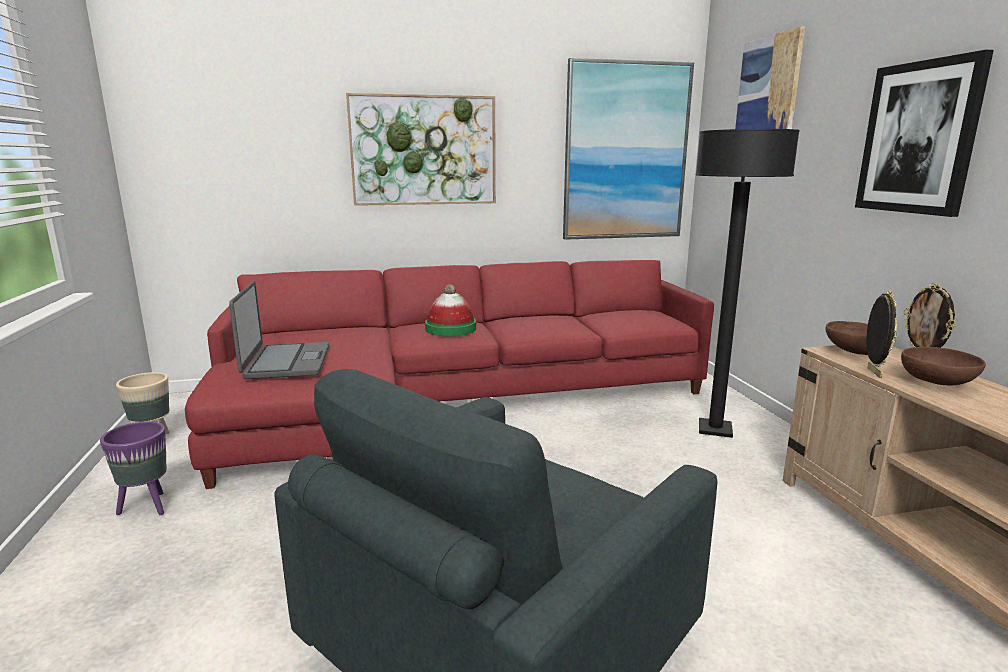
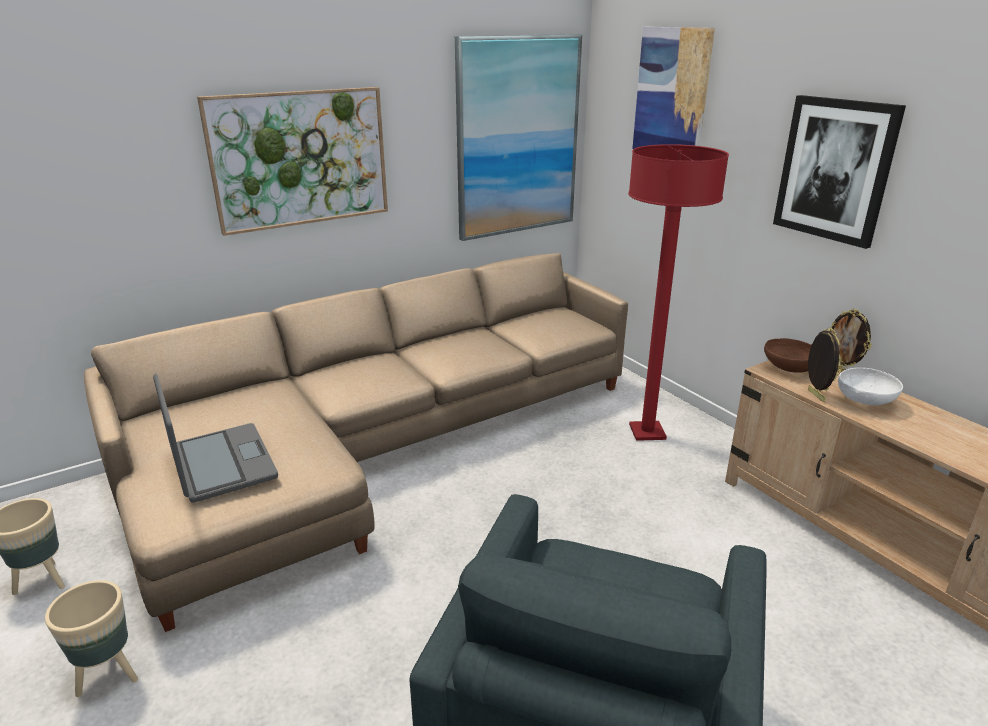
camera: 20 degrees left, 10 degrees up
purple planter [100,421,167,515] -> beige planter [45,580,138,697]
red sofa [185,260,714,489] -> beige sofa [84,253,628,632]
hat [425,284,476,336] -> none
black floor lamp [695,129,800,438] -> red floor lamp [628,144,729,441]
brown bowl [901,347,986,385] -> white bowl [838,368,903,405]

